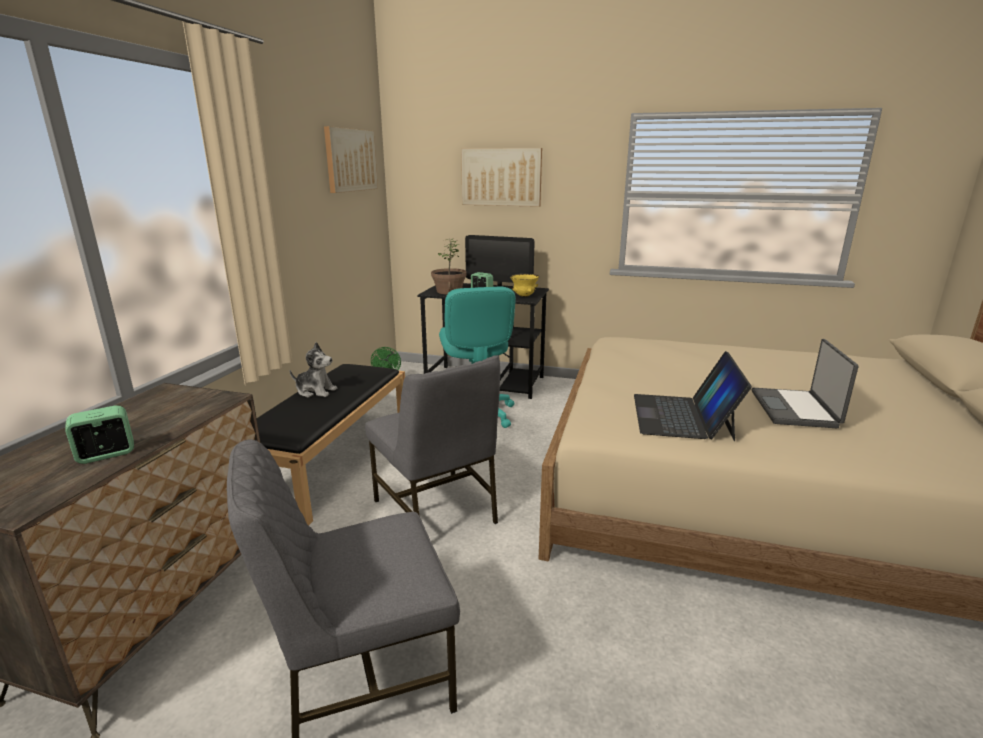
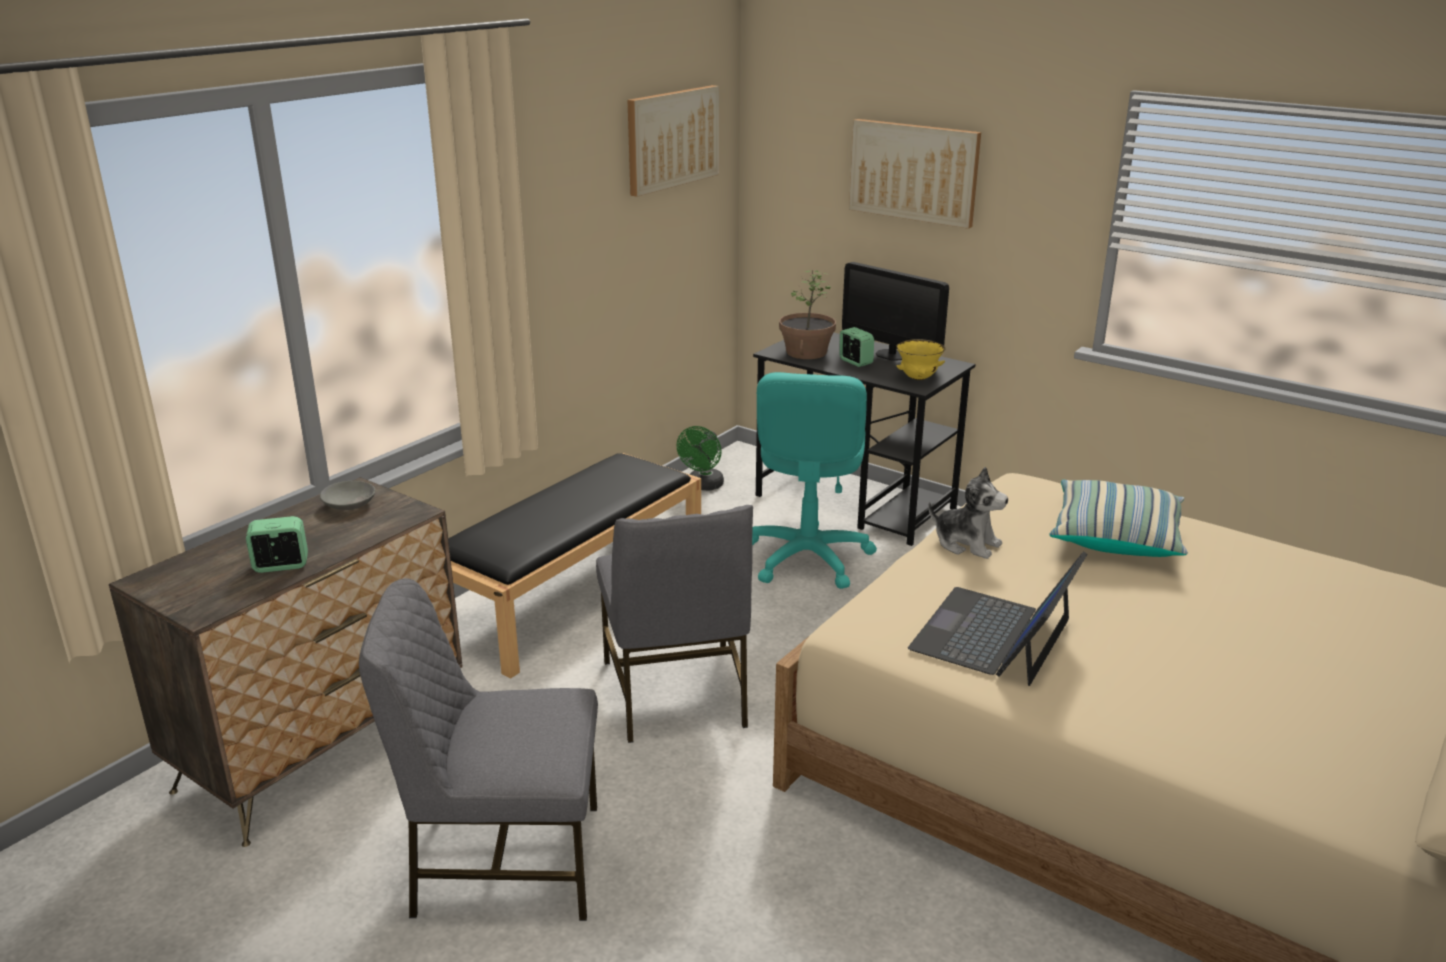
camera: 20 degrees right, 5 degrees up
plush toy [290,342,337,397] -> plush toy moved to [928,467,1008,559]
laptop [752,339,858,428] -> none
none -> grey bowl [320,481,375,510]
none -> pillow [1049,480,1188,557]

